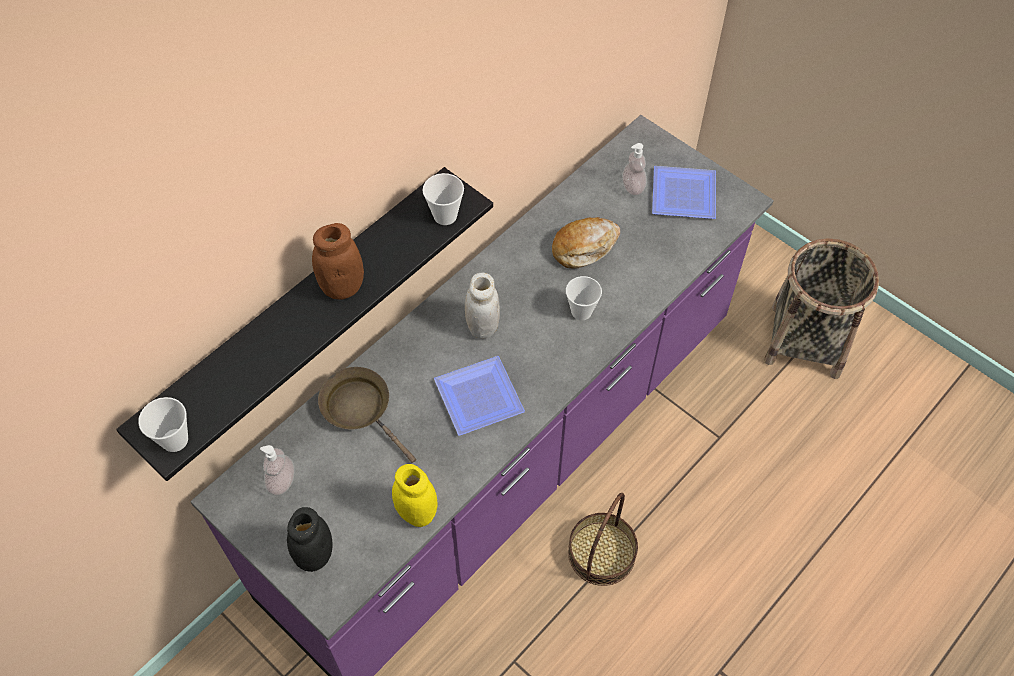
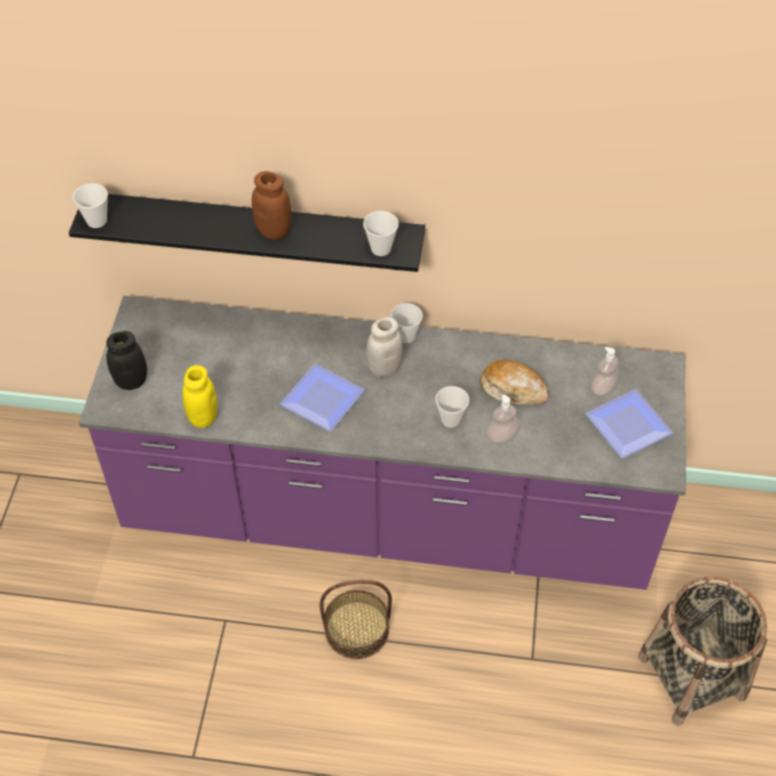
camera: 55 degrees right, 5 degrees down
soap dispenser [260,445,295,496] -> soap dispenser moved to [485,394,520,443]
brown frying pan [318,367,416,463] -> none
none -> cup [391,303,423,343]

